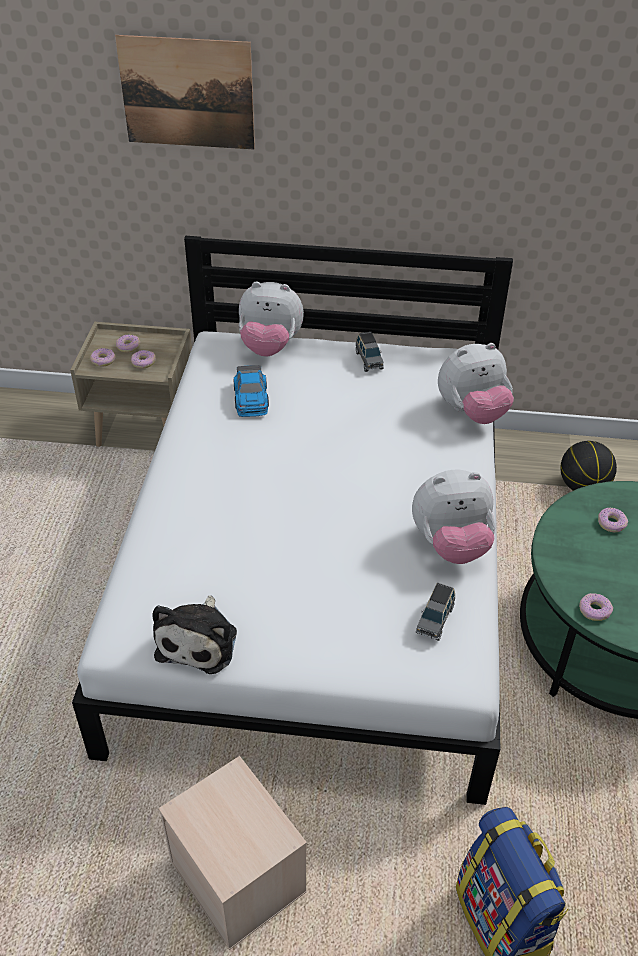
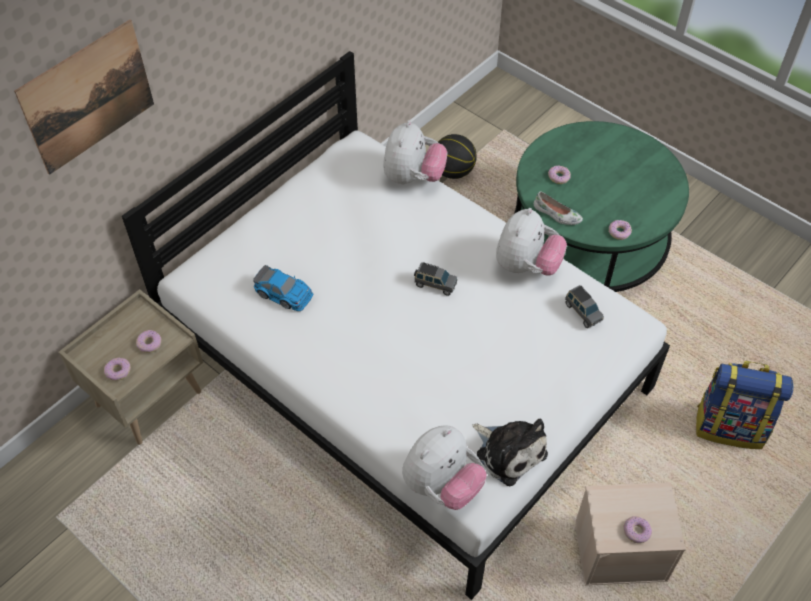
camera: 55 degrees left, 10 degrees up
donut [116,335,140,353] -> donut moved to [623,516,652,543]
plush toy [239,282,304,356] -> plush toy moved to [402,425,487,510]
grey toy car [356,332,384,372] -> grey toy car moved to [414,262,457,296]
none -> white shoe [534,192,583,225]

